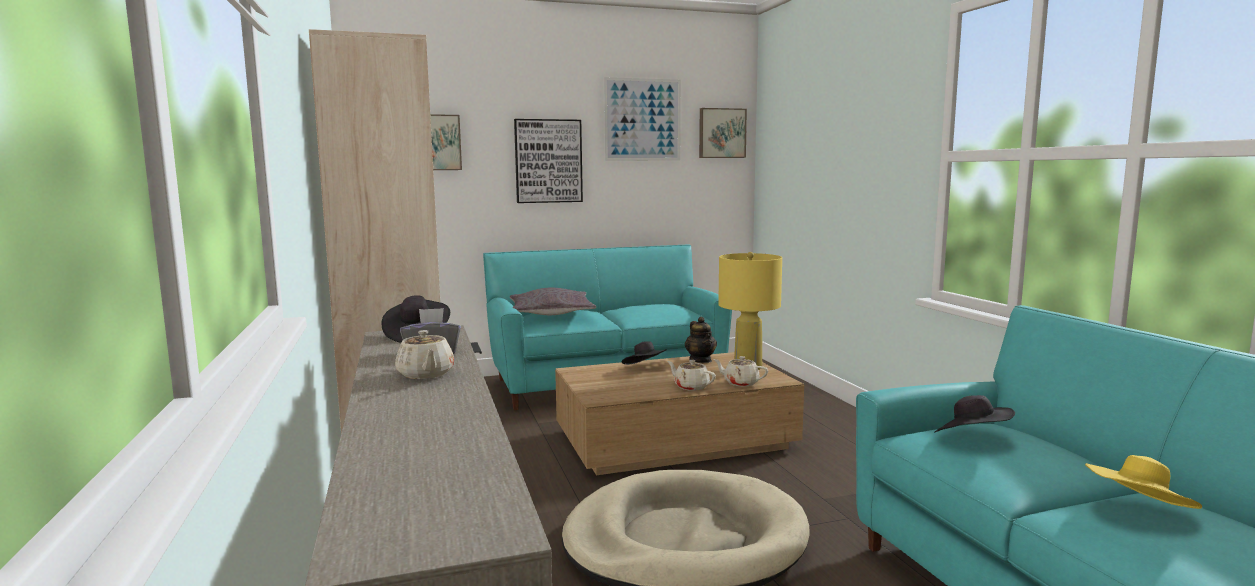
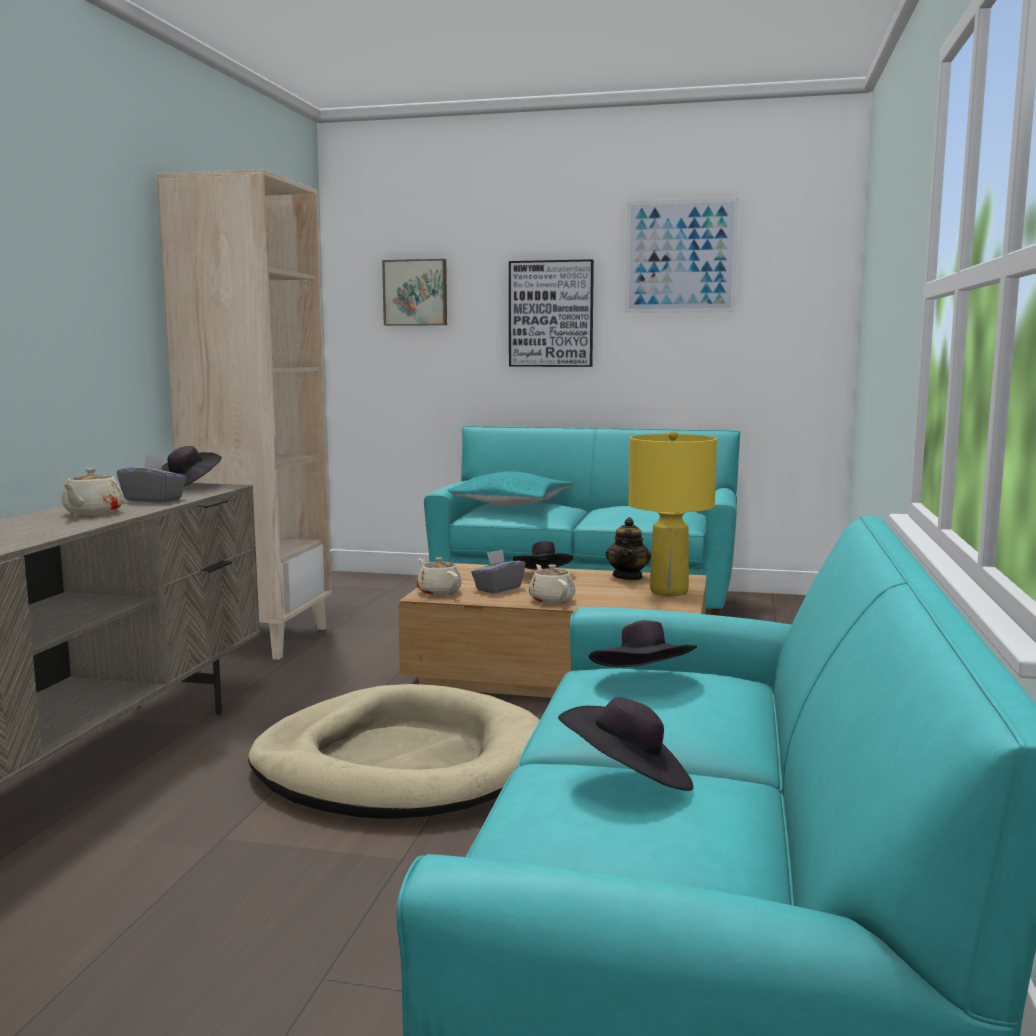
camera: 30 degrees right, 0 degrees up
grey pillow [510,288,596,315] -> turquoise pillow [447,471,573,505]
picture [699,108,747,158] -> none
beige teapot [713,356,768,386] -> beige teapot moved to [417,557,462,596]
yellow hat [1085,455,1202,509] -> black hat [558,697,694,791]
none -> grey tissue box [471,549,525,594]

